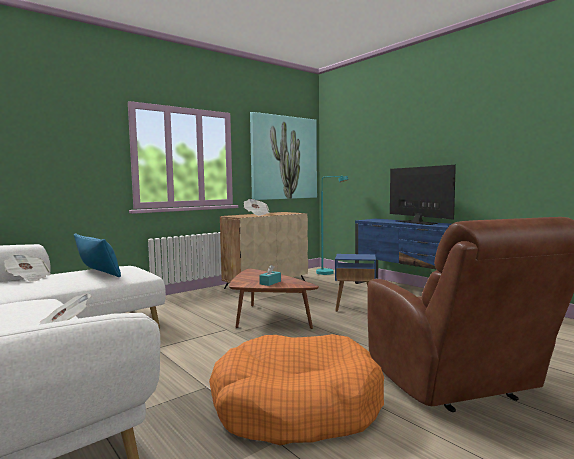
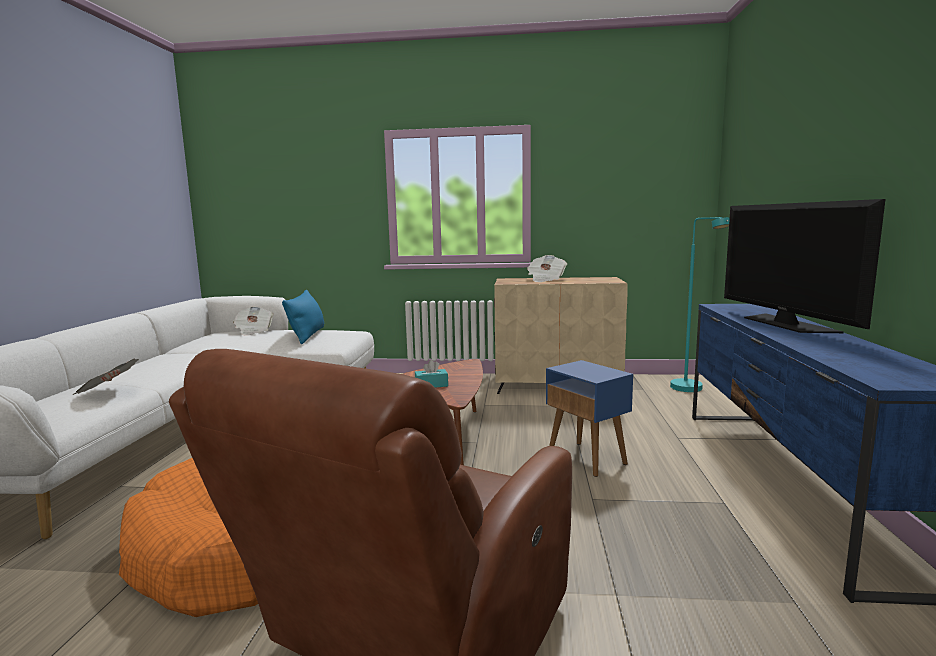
camera: 45 degrees right, 5 degrees up
picture [250,112,317,200] -> none
television [390,165,456,225] -> television turned 150 degrees clockwise [724,199,885,333]

